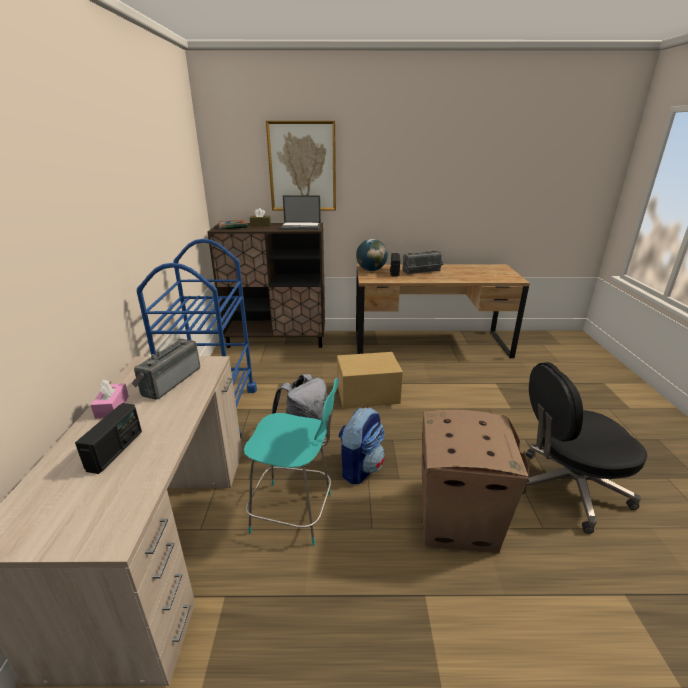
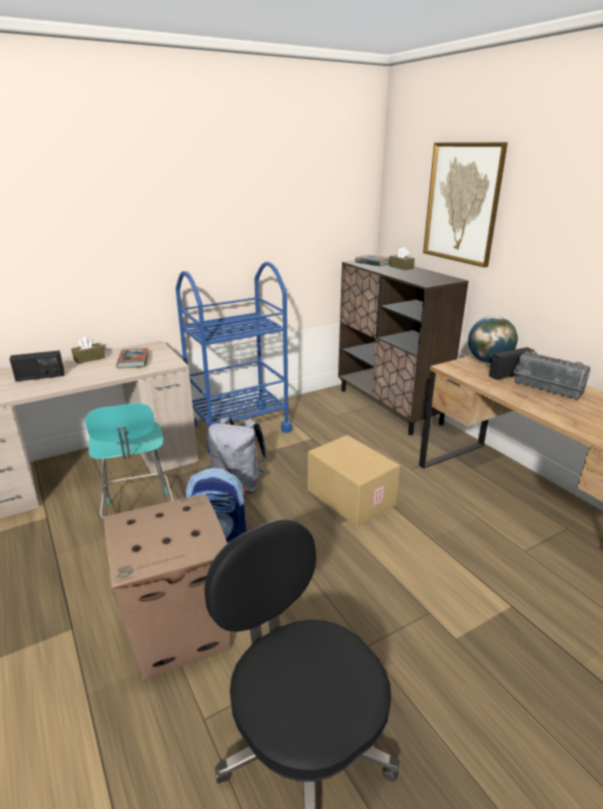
camera: 60 degrees right, 0 degrees up
pink tissue box [91,380,129,419] -> brown tissue box [71,336,105,364]
radio [132,339,200,400] -> book [116,348,149,368]
laptop [280,195,321,230] -> none

